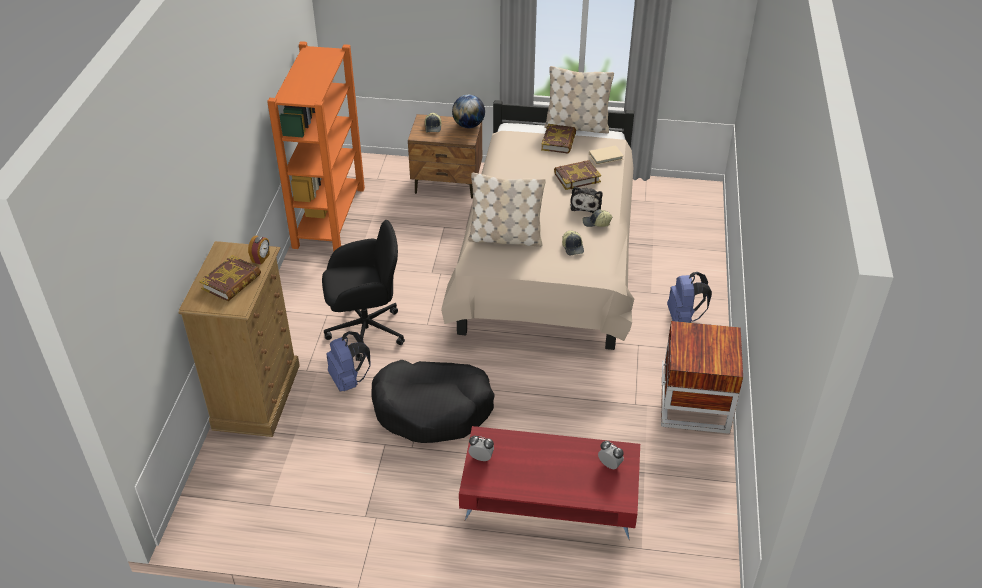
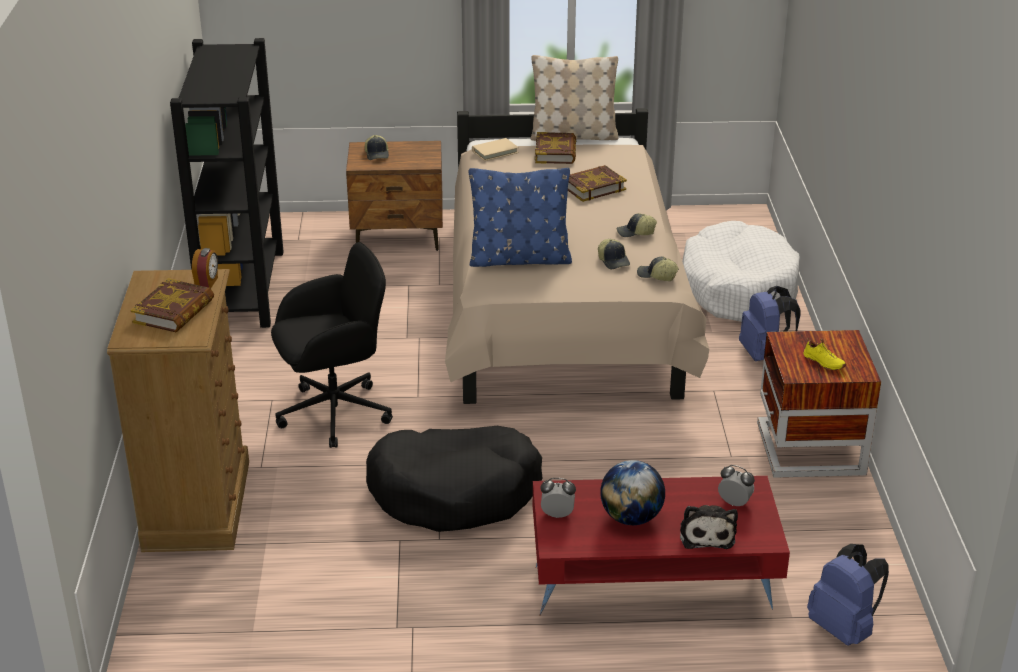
camera: 10 degrees left, 10 degrees down
orange bookcase [267,41,365,252] -> black bookcase [170,38,284,328]
blue backpack [326,331,371,392] -> blue backpack moved to [807,544,889,646]
globe [452,95,485,128] -> globe moved to [600,460,665,525]
beige pillow [468,173,546,247] -> blue pillow [469,168,572,267]
plush toy [570,187,602,213] -> plush toy moved to [680,505,738,549]
beige book [589,146,624,165] -> beige book moved to [472,138,519,161]
none -> cap [637,257,679,281]
none -> white dog bed [682,221,800,322]
none -> yellow shoe [803,338,846,370]

